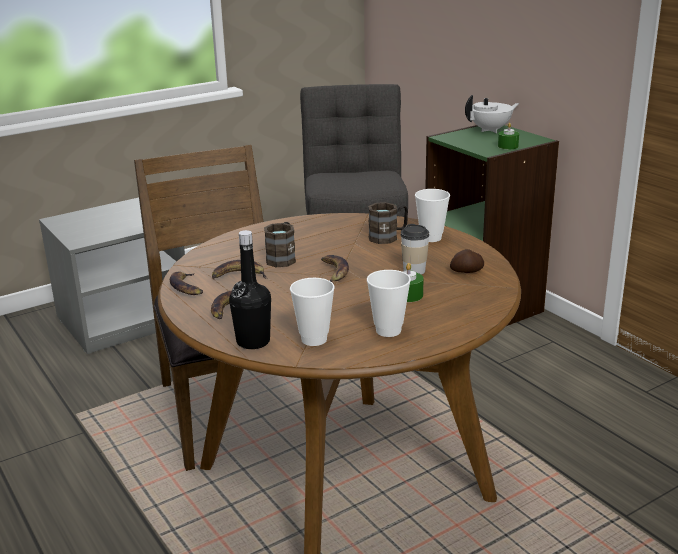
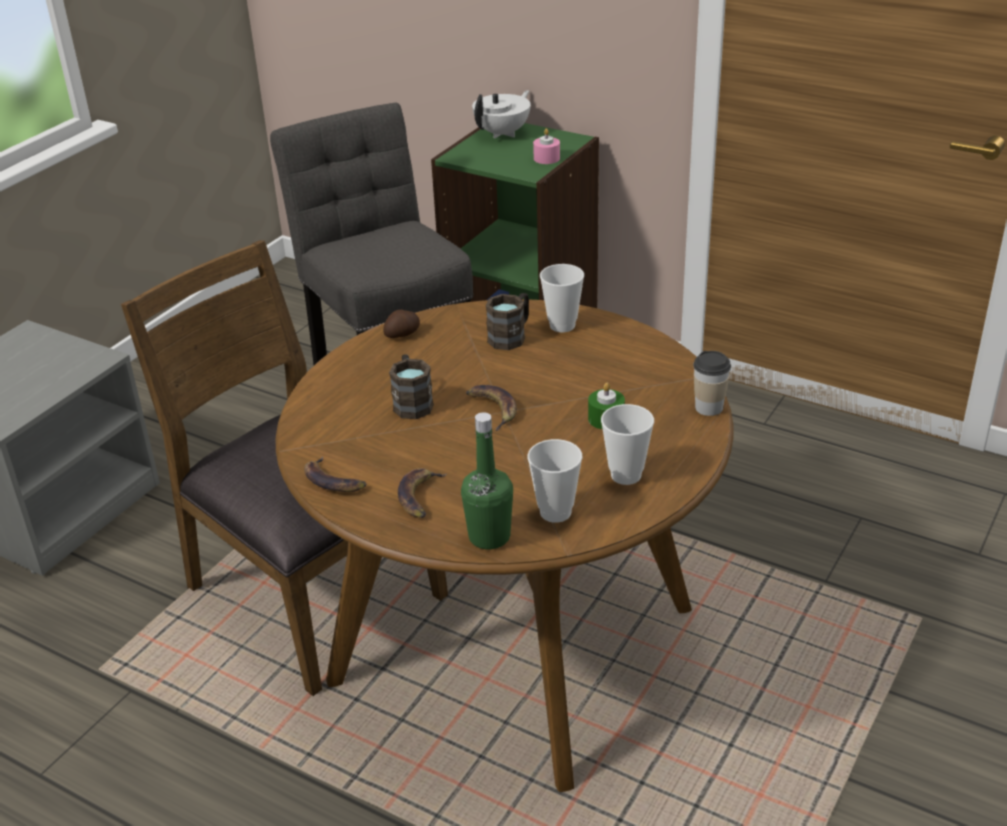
camera: 25 degrees left, 10 degrees up
banana [212,260,267,279] -> none
black bottle [229,230,271,349] -> green bottle [461,412,513,549]
cup [400,224,430,275] -> cup moved to [693,351,731,416]
potato [450,249,484,273] -> potato moved to [383,310,420,338]
green candle [498,122,519,149] -> pink candle [533,128,560,164]

